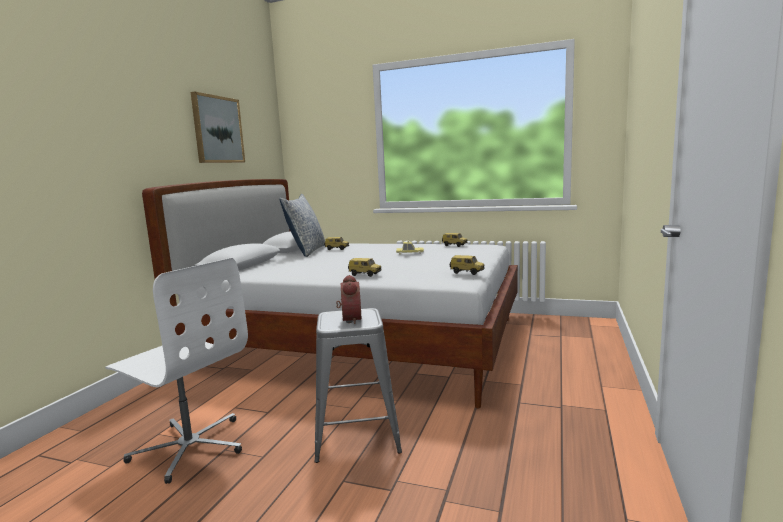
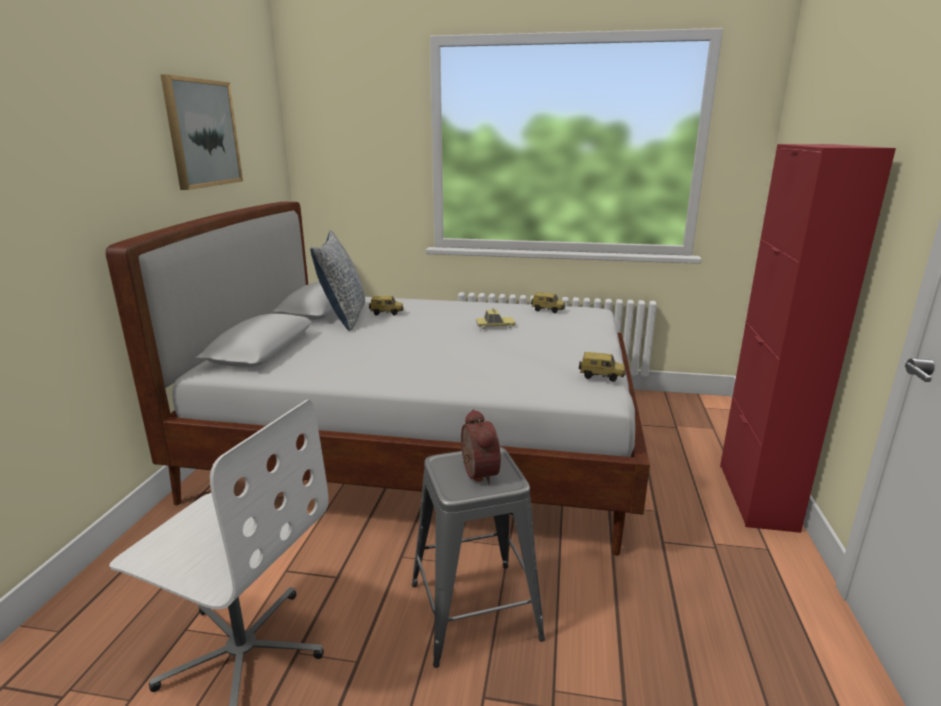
camera: 10 degrees left, 10 degrees up
toy car [348,258,382,277] -> none
none -> red cabinet [720,144,896,533]

